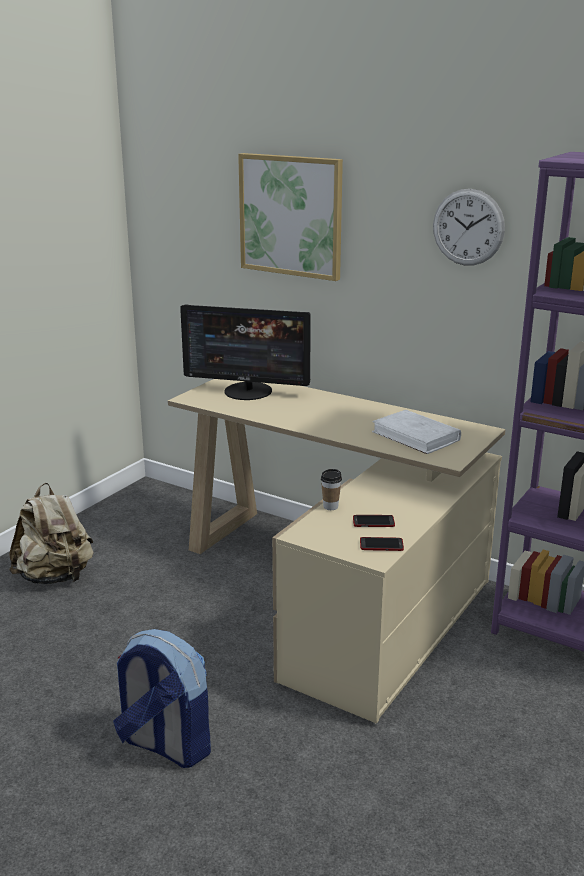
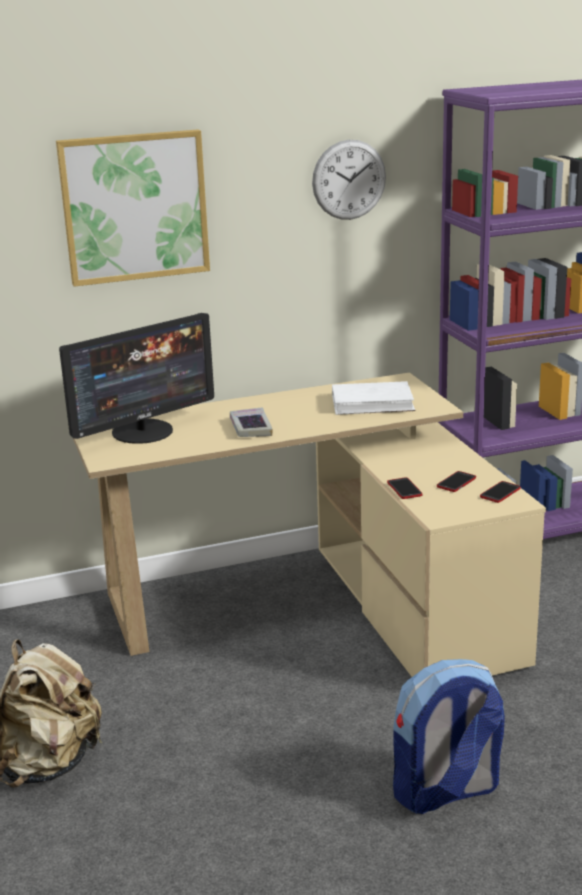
camera: 50 degrees left, 0 degrees up
cup [321,469,342,510] -> phone [387,477,422,499]
none -> book [230,407,273,437]

